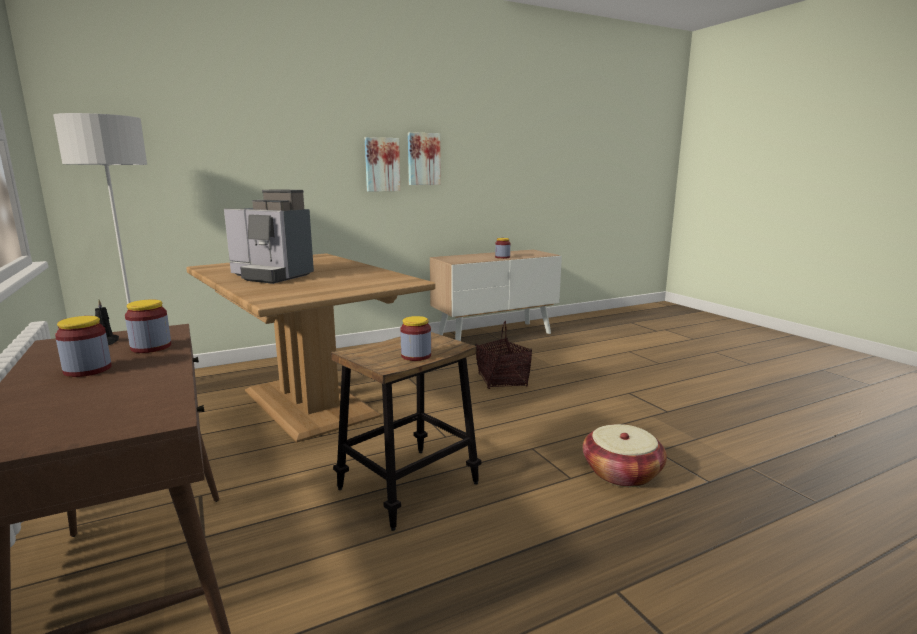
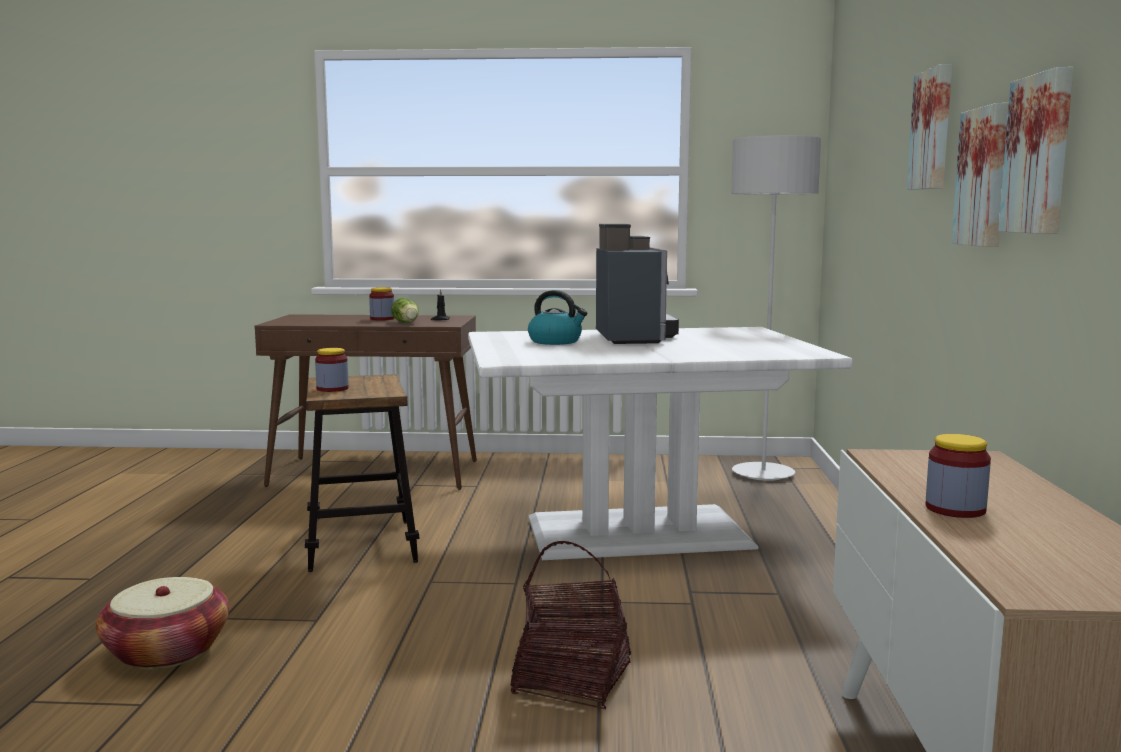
camera: 120 degrees right, 5 degrees down
jar [125,299,171,353] -> lettuce [391,298,419,323]
brown dining table [186,253,435,442] -> white dining table [468,327,853,560]
coffee machine [224,189,314,284] -> coffee machine turned 120 degrees clockwise [596,224,679,344]
none -> kettle [528,290,587,345]
none -> picture [907,64,952,190]

